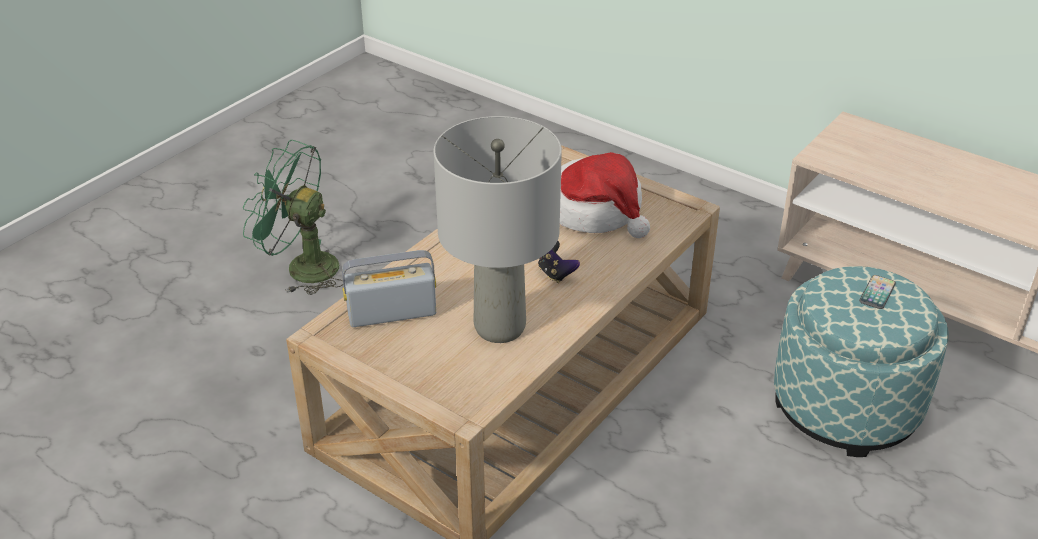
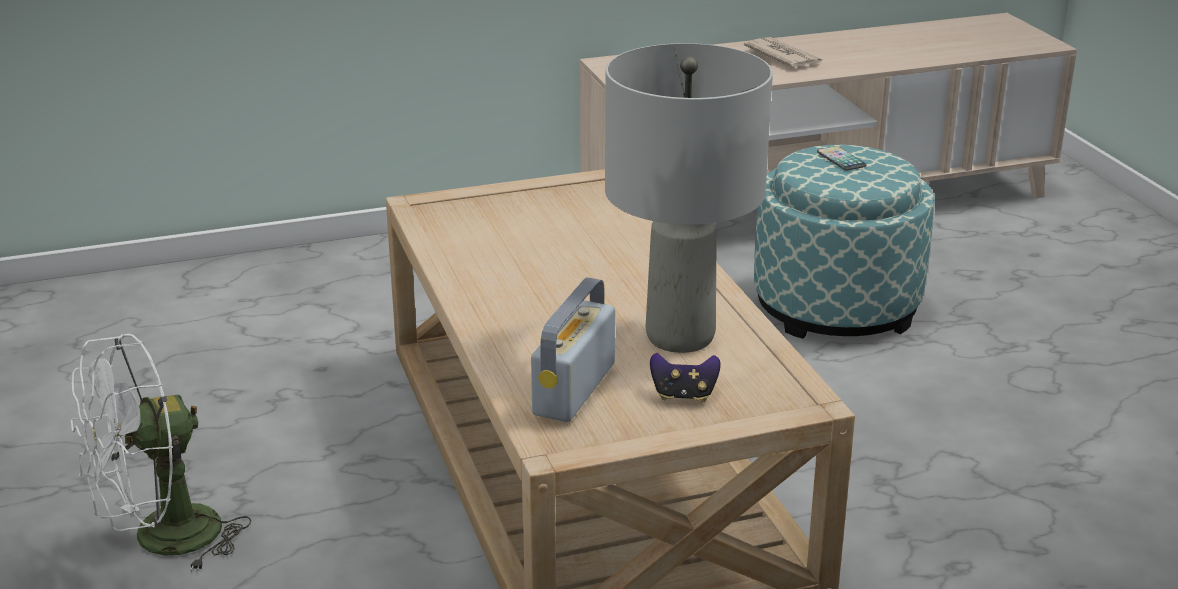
camera: 55 degrees left, 10 degrees down
green fan [243,140,343,295] -> white fan [71,334,252,572]
game controller [538,241,580,283] -> game controller moved to [650,353,721,402]
hat [560,152,650,238] -> none
none -> newspaper [744,37,824,68]

